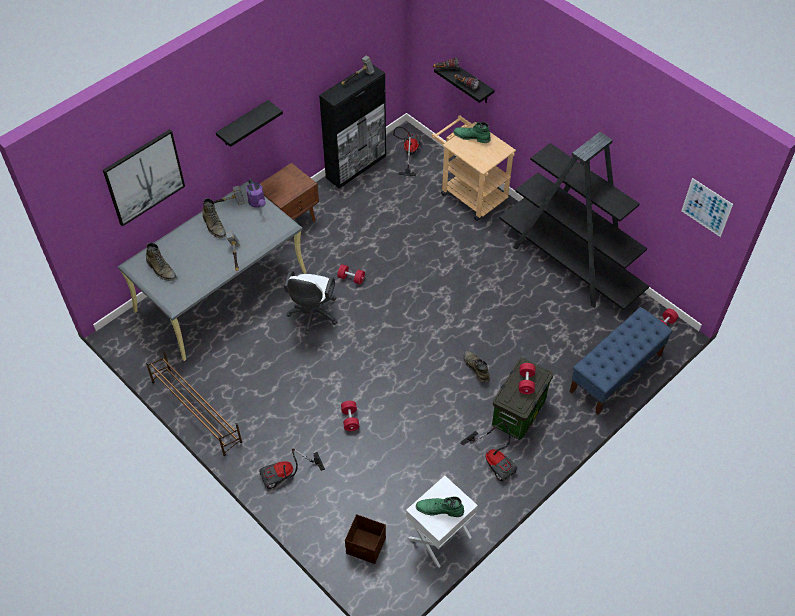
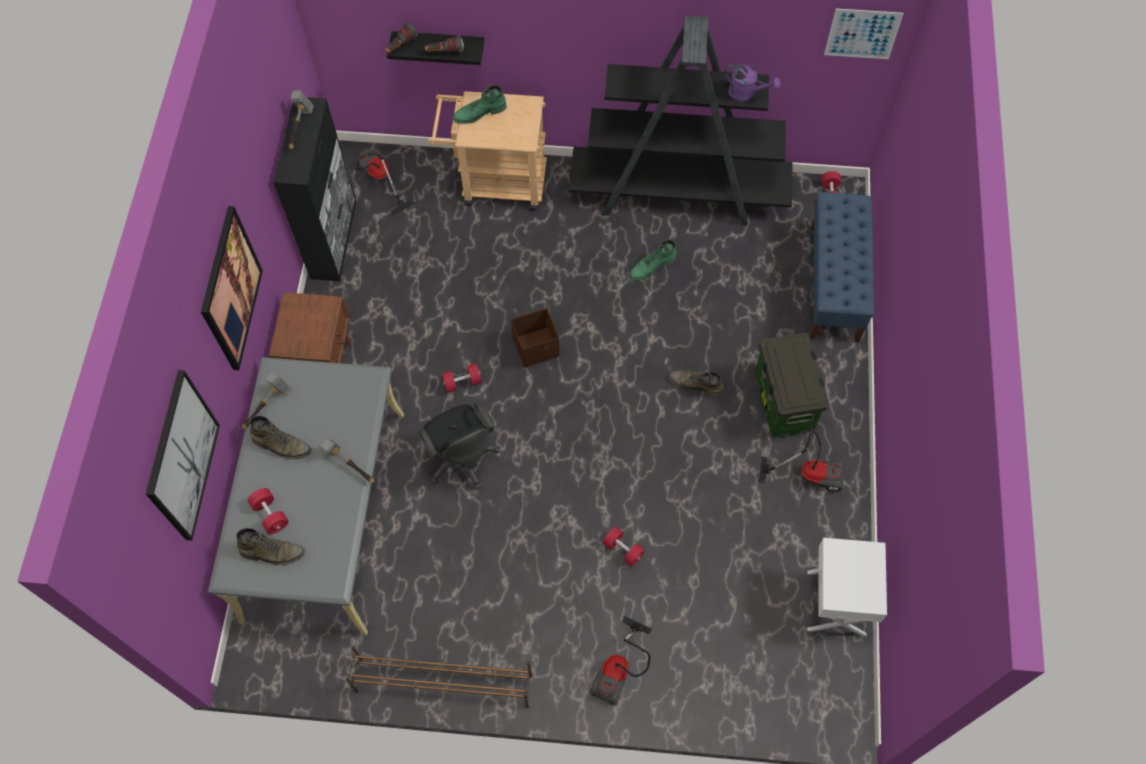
camera: 40 degrees left, 10 degrees up
black shelf [216,100,283,147] -> picture [201,206,263,370]
purple watering can [246,178,266,208] -> purple watering can moved to [725,64,780,102]
white office chair [284,271,337,335] -> black office chair [419,401,500,490]
brown storage box [345,514,386,564] -> brown storage box moved to [511,308,560,368]
green boot [416,497,464,517] -> green boot moved to [629,240,676,281]
red dumbbell [519,363,535,394] -> red dumbbell moved to [248,488,289,534]

